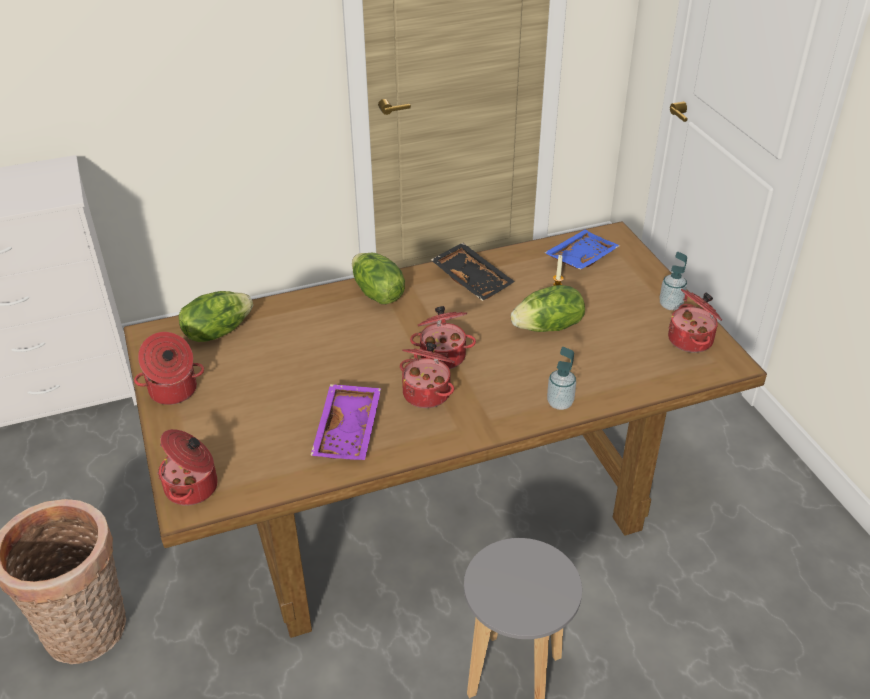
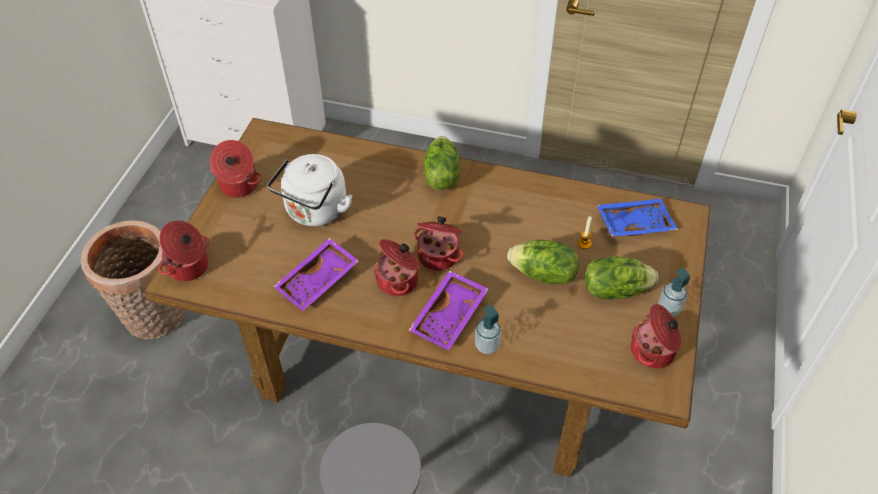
camera: 35 degrees right, 10 degrees up
lettuce [179,291,253,342] -> lettuce moved to [585,256,658,300]
black tray [431,243,515,301] -> none
none -> white kettle [267,154,353,226]
none -> purple tray [408,270,488,350]

